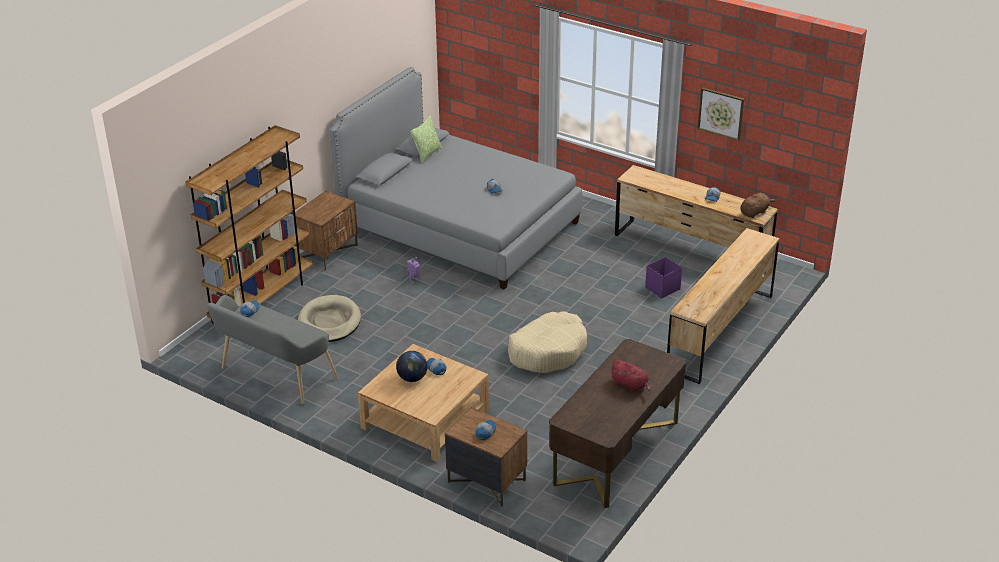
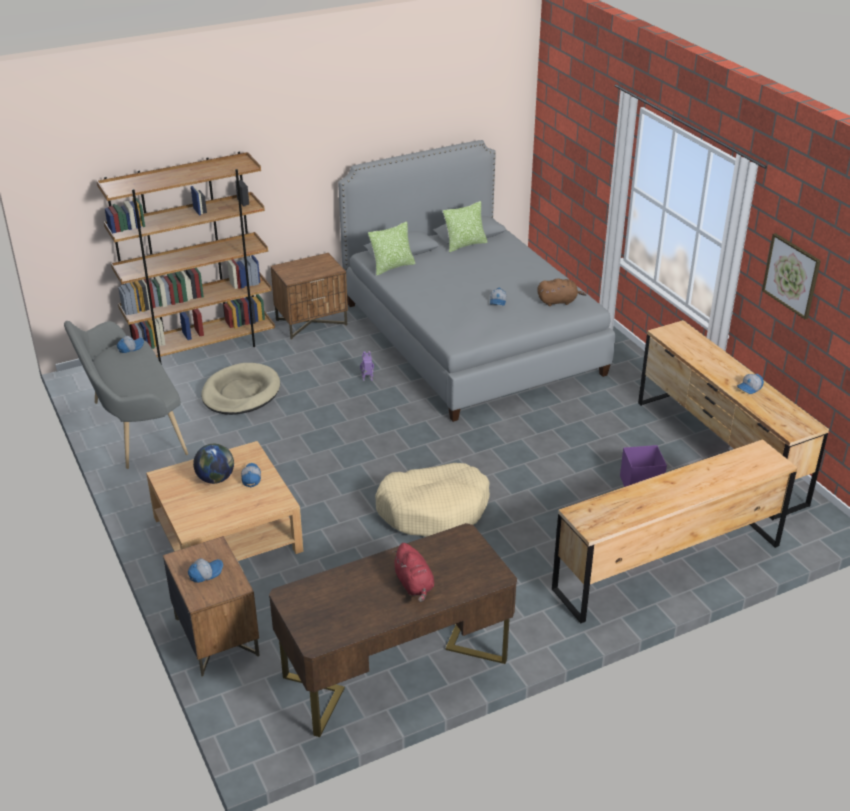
camera: 30 degrees right, 0 degrees up
brown plush toy [740,193,776,218] -> brown plush toy moved to [537,278,587,306]
none -> pillow [368,221,415,276]

